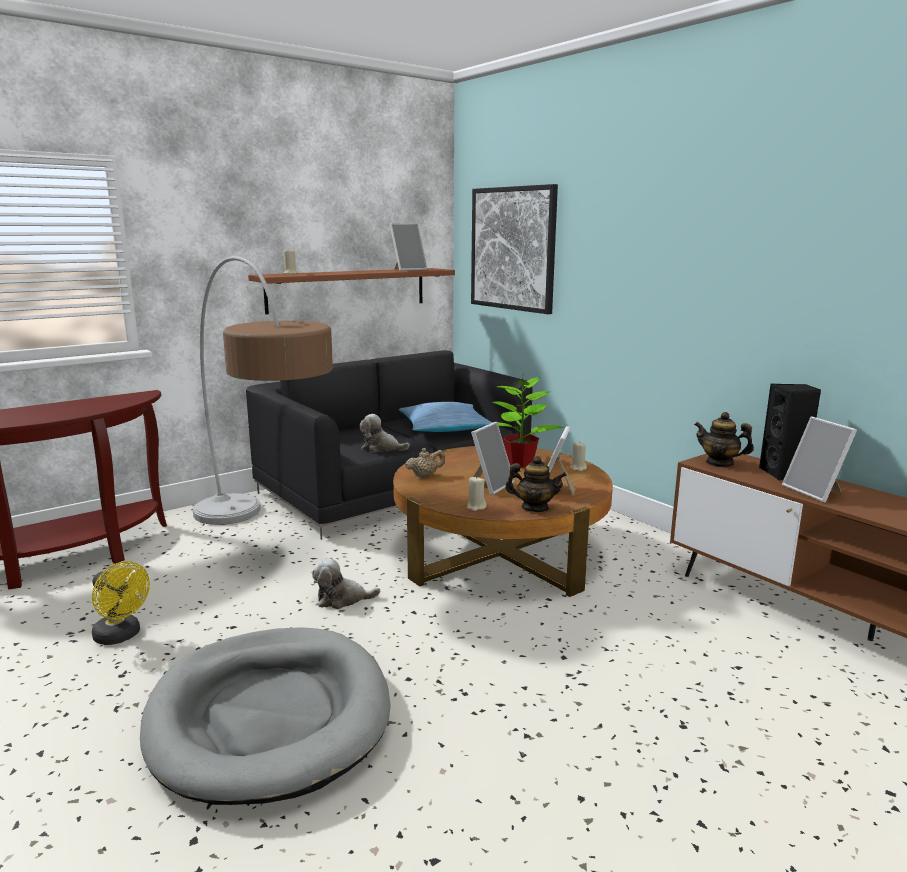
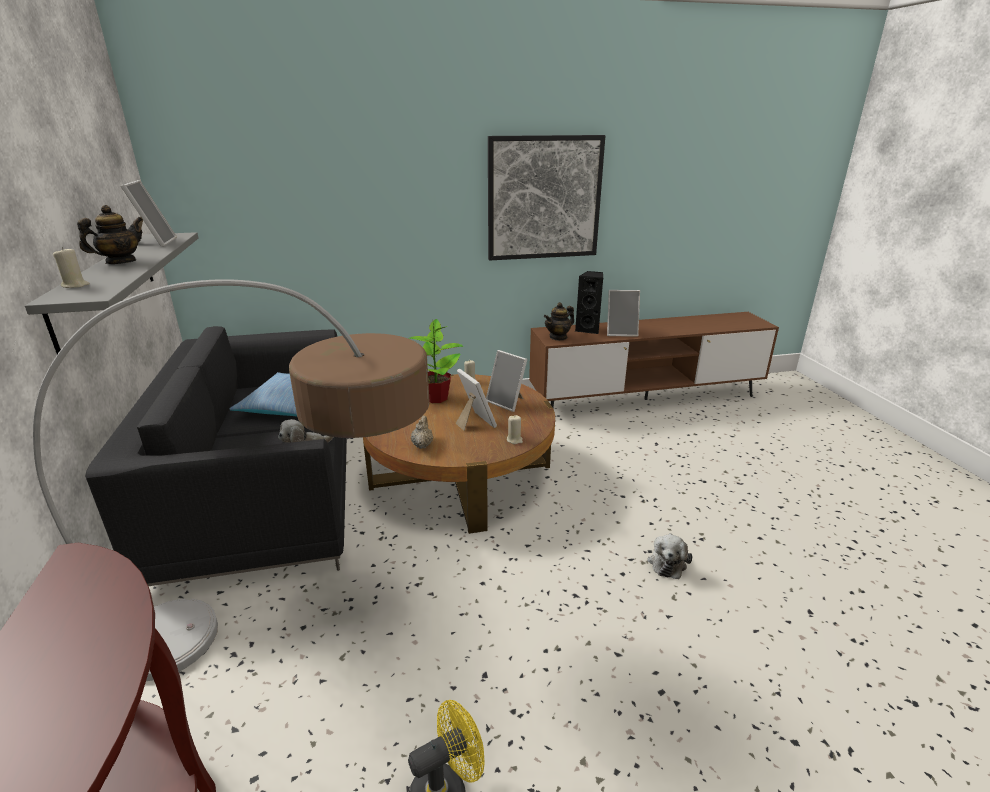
camera: 65 degrees left, 10 degrees up
grey dog bed [140,627,391,805] -> none
brown shelf [248,268,455,314] -> grey shelf [25,232,198,354]
plush toy [312,558,380,609] -> plush toy moved to [647,533,692,579]
picture [471,184,558,314] -> picture moved to [488,135,606,260]
teapot [505,456,567,512] -> teapot moved to [77,205,142,264]

